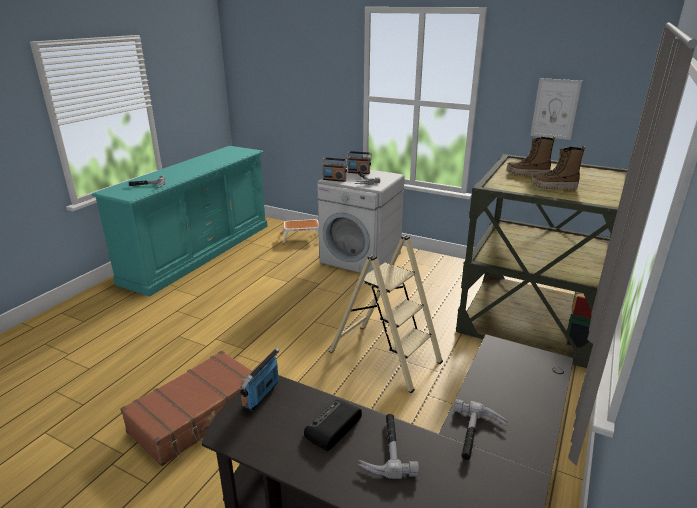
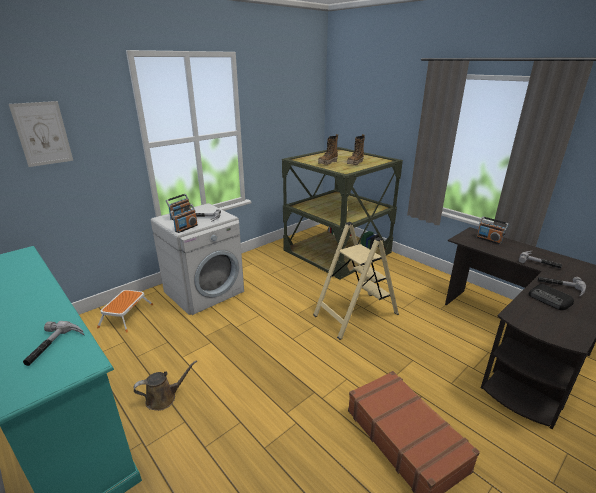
camera: 70 degrees left, 0 degrees up
radio [240,348,280,411] -> radio moved to [476,216,509,244]
picture [530,78,582,140] -> picture moved to [9,101,73,167]
none -> brown watering can [134,360,197,411]

